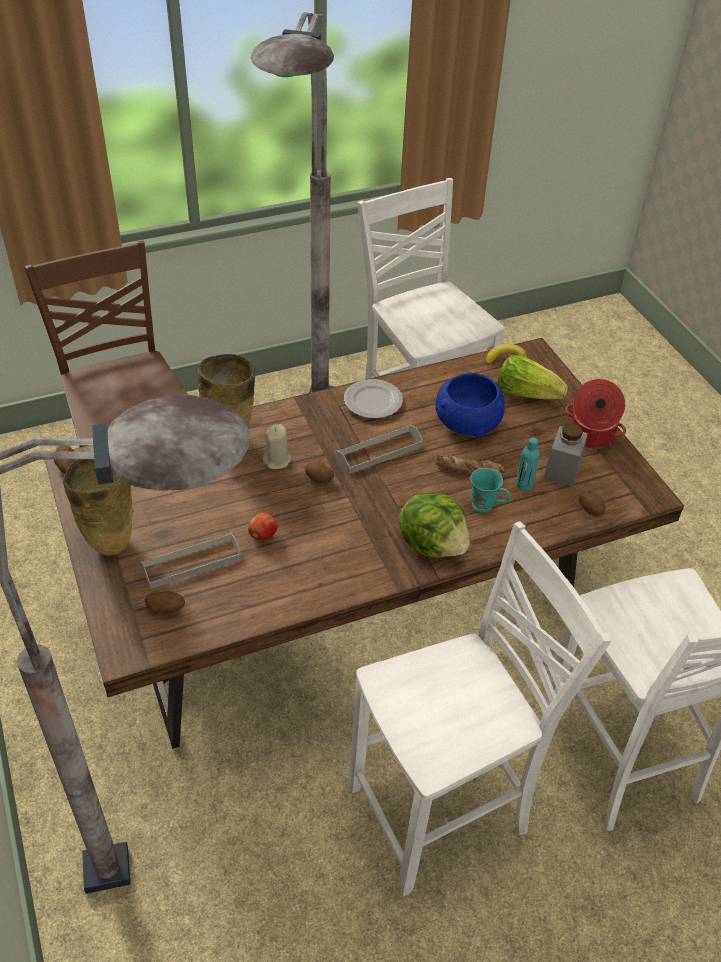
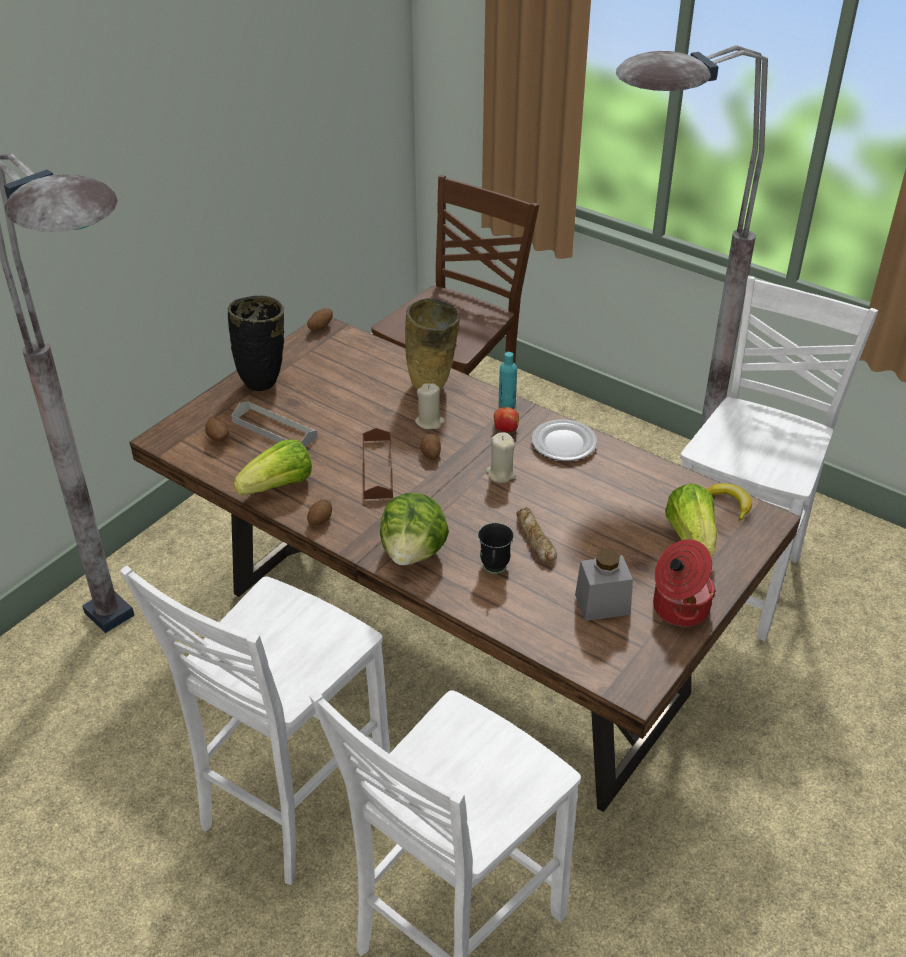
camera: 60 degrees right, 5 degrees down
beige vase [63,459,134,556] -> black vase [228,295,284,391]
apple [248,513,278,540] -> apple moved to [494,407,519,432]
grey tray [336,425,423,474] -> beige candle [486,432,516,483]
white chair [348,521,611,896] -> white chair turned 90 degrees clockwise [120,566,391,885]
blue bowl [435,372,505,437] -> none
turquoise mug [470,468,511,513] -> black mug [478,523,514,574]
turquoise bottle [516,437,540,491] -> turquoise bottle moved to [499,352,517,408]
potato [578,491,606,516] -> potato moved to [307,499,332,526]
none -> lettuce [234,439,312,495]
none -> brown tray [363,428,393,499]

